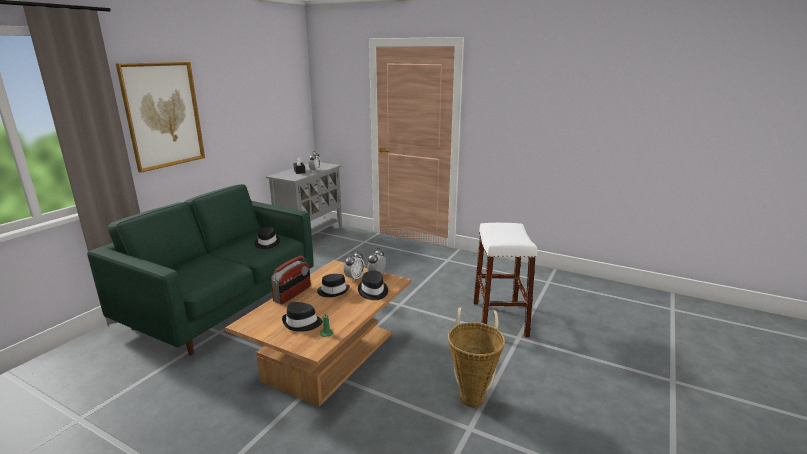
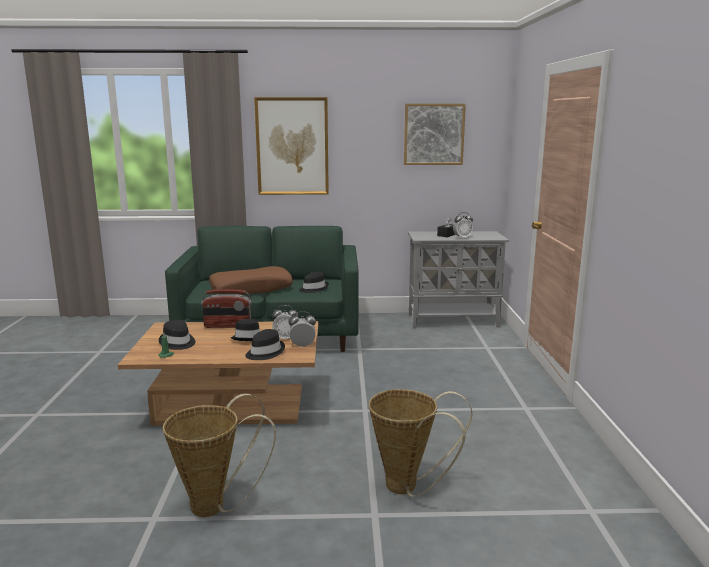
camera: 60 degrees right, 5 degrees down
white stool [473,223,537,337] -> basket [369,389,473,497]
none -> brown pillow [209,266,293,294]
none -> picture [404,104,466,165]

